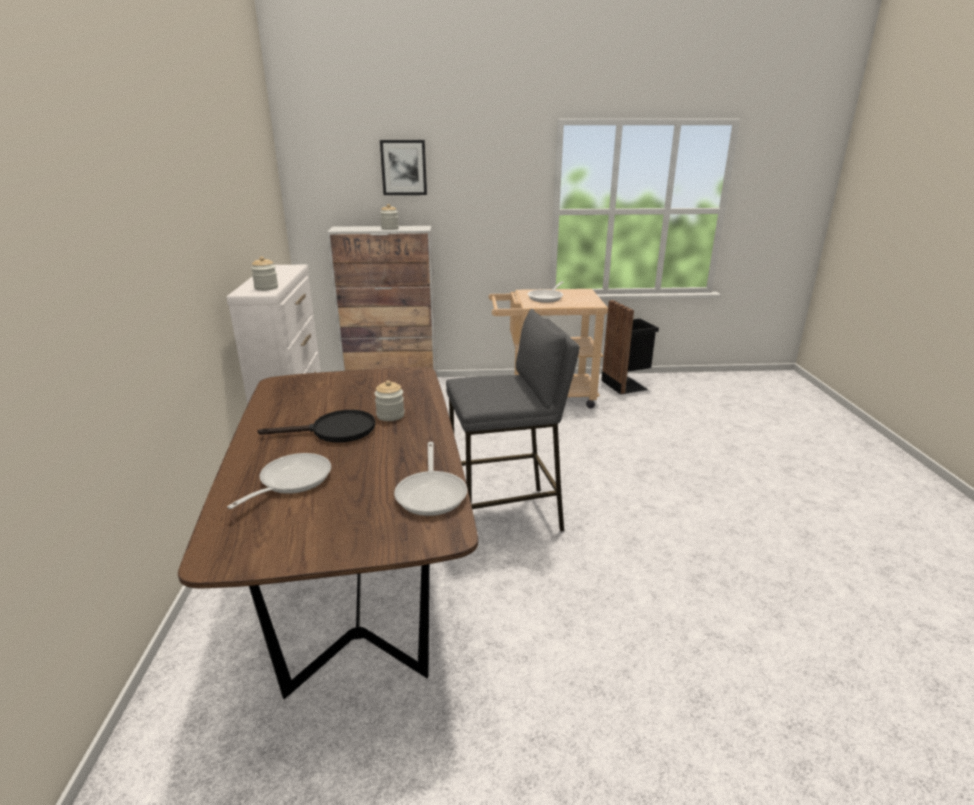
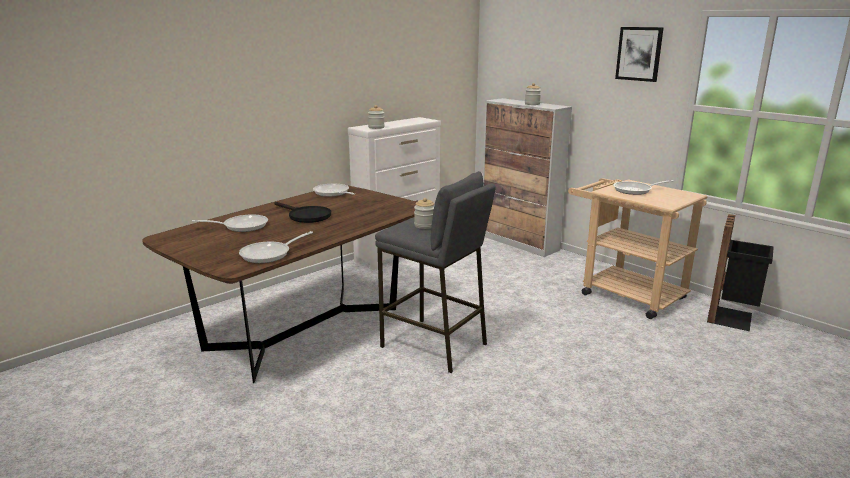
camera: 50 degrees right, 5 degrees down
jar [375,380,405,421] -> jar moved to [414,198,434,229]
picture [380,140,427,195] -> picture moved to [615,27,664,82]
none -> frying pan [313,184,355,197]

